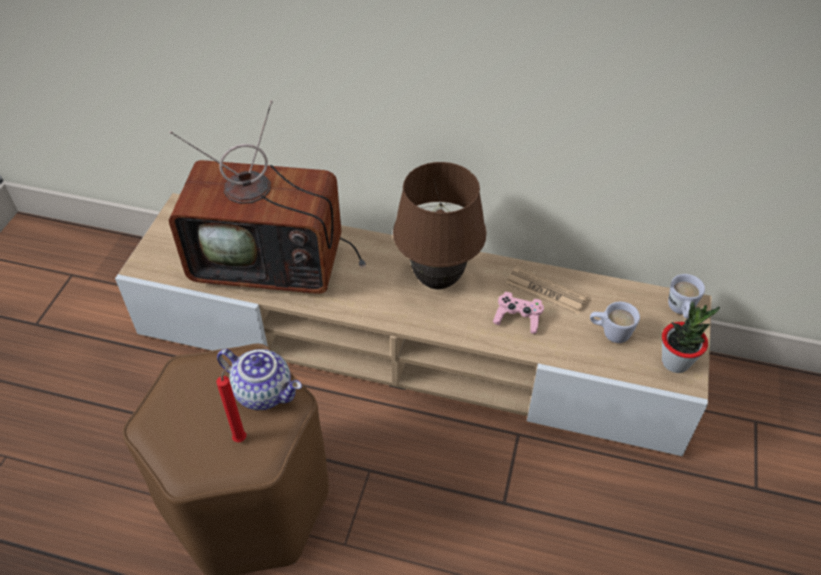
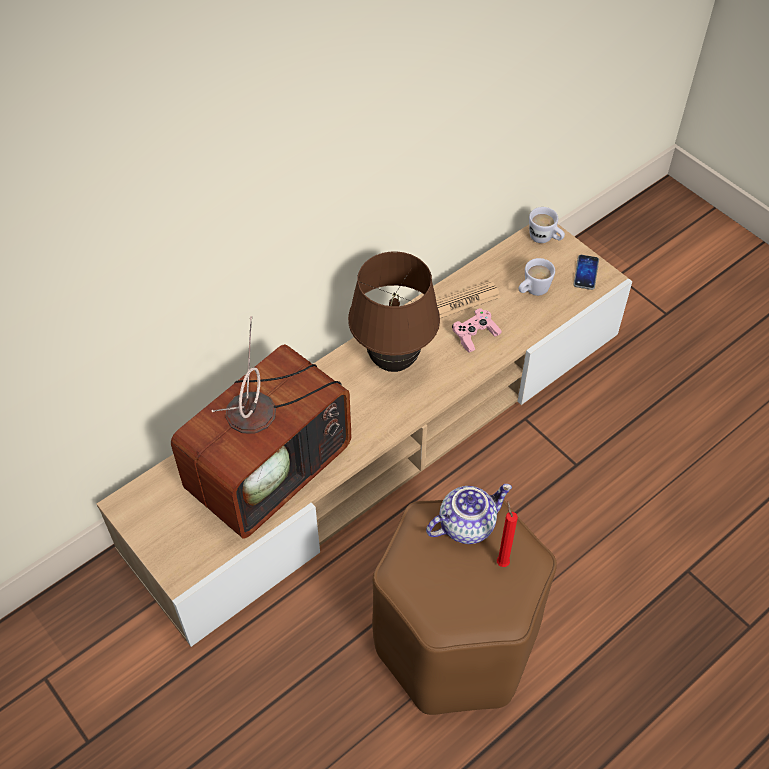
camera: 55 degrees left, 5 degrees up
potted plant [662,302,720,373] -> phone [573,255,599,290]

